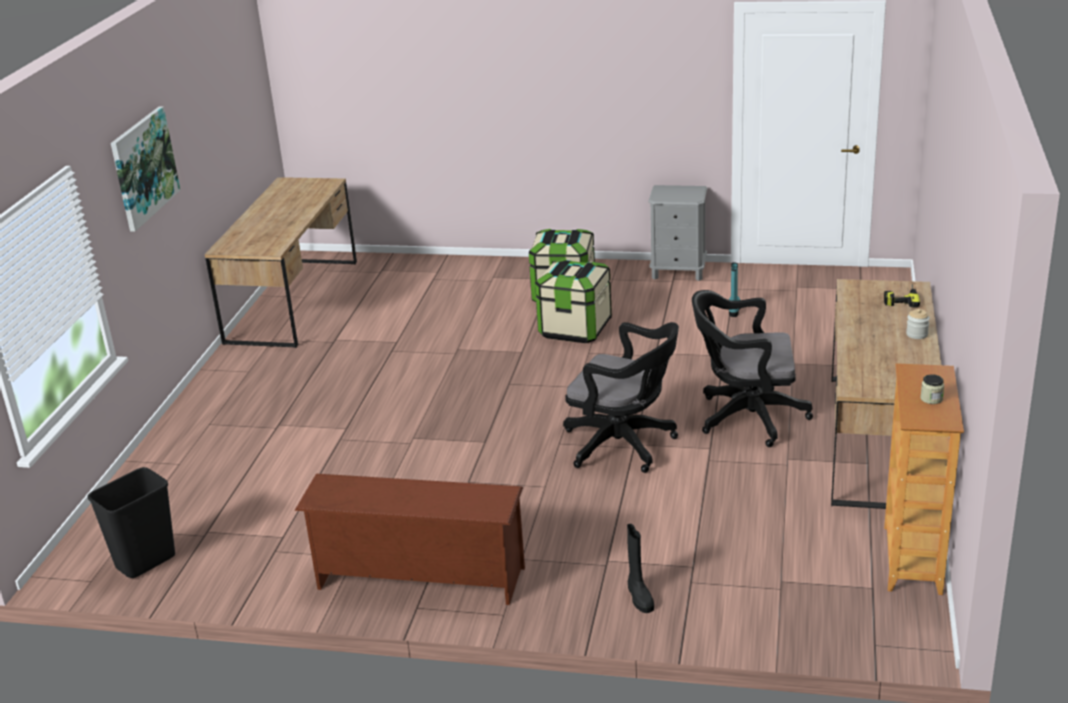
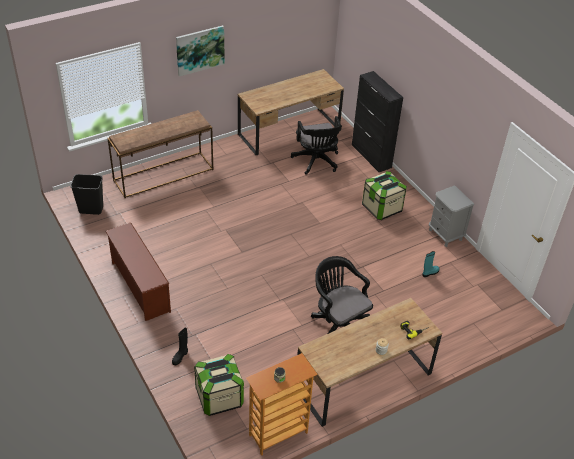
camera: 45 degrees right, 15 degrees up
storage box [535,259,612,343] -> storage box moved to [194,354,244,416]
black office chair [563,322,679,473] -> black office chair moved to [291,116,342,175]
none -> brown console table [107,110,213,198]
none -> black cabinet [352,71,403,172]

